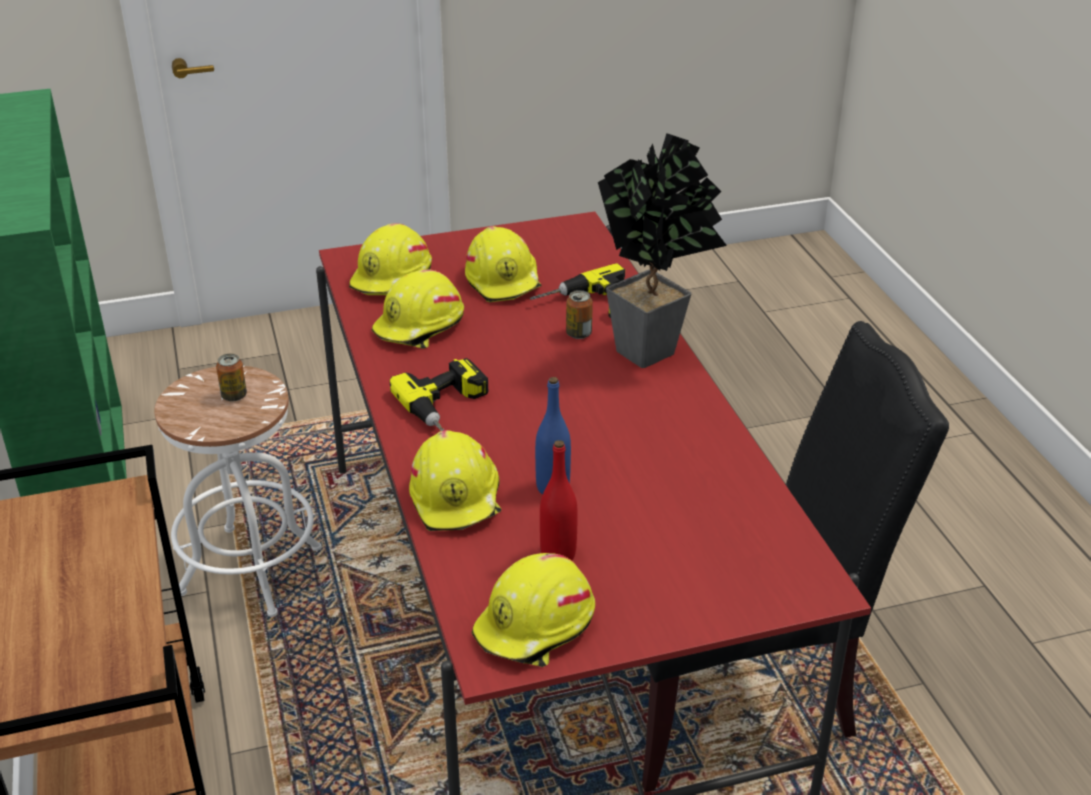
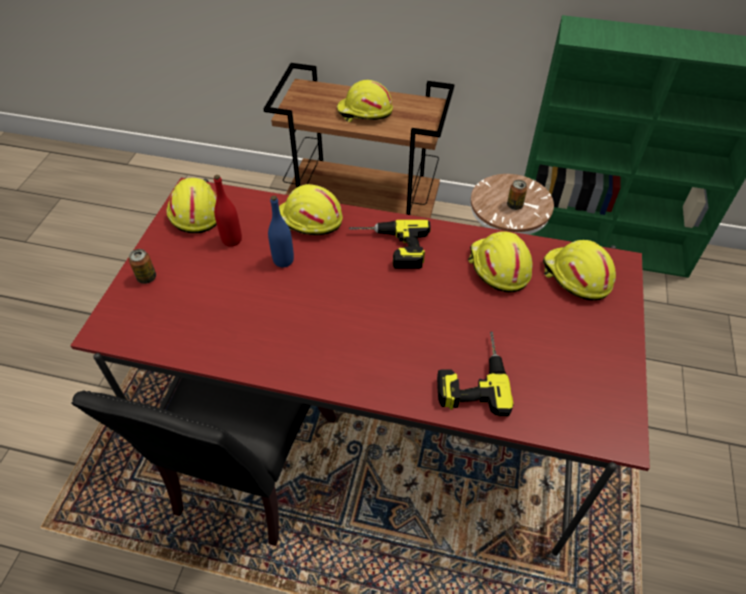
camera: 120 degrees right, 15 degrees up
yellow hard hat [465,226,542,302] -> yellow hard hat moved to [337,80,393,122]
can [566,290,593,339] -> can moved to [129,249,156,284]
potted plant [598,133,727,368] -> none

